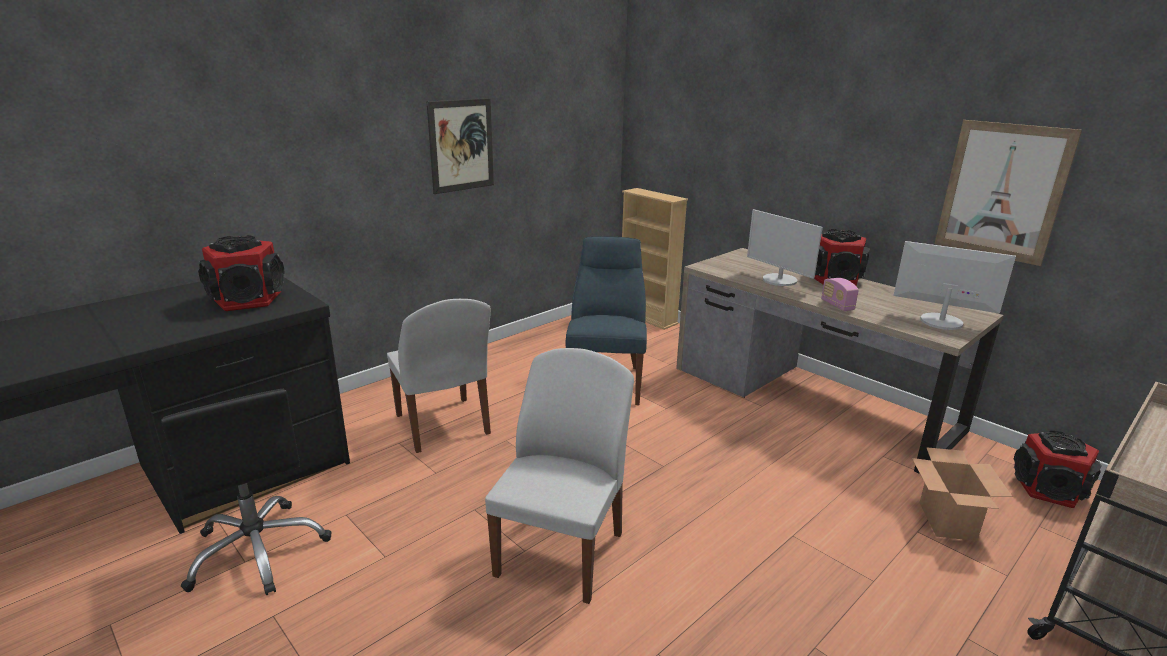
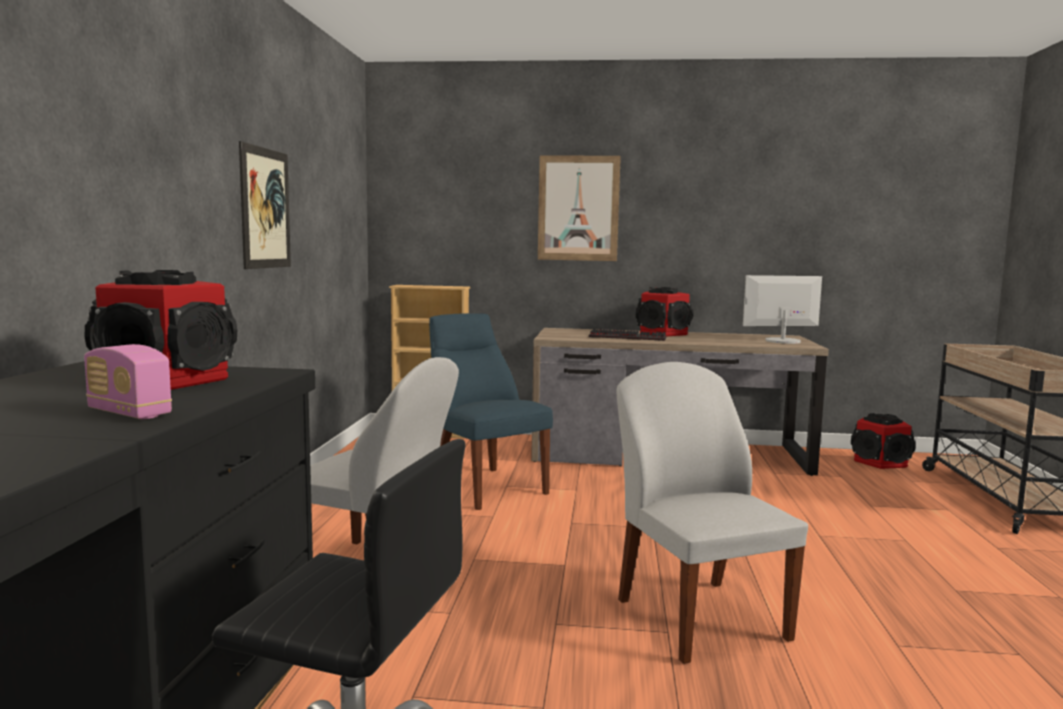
camera: 40 degrees left, 15 degrees down
monitor [747,209,823,286] -> keyboard [589,329,666,341]
radio [821,278,859,311] -> radio moved to [84,344,172,419]
cardboard box [912,447,1013,541] -> none
picture [935,120,1082,266] -> picture moved to [538,155,621,261]

